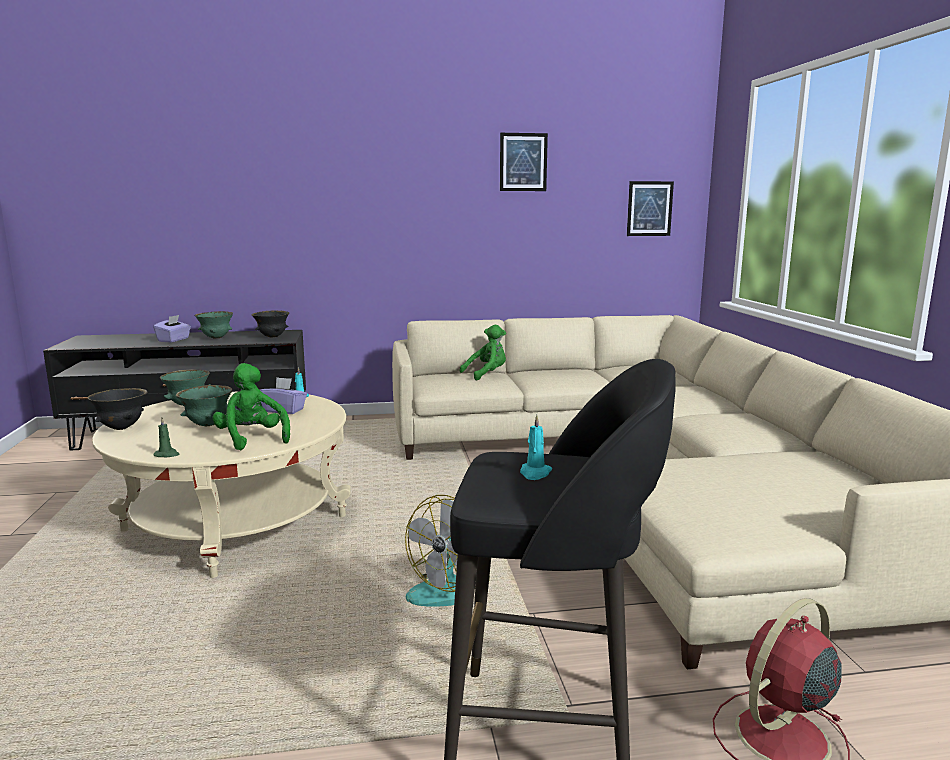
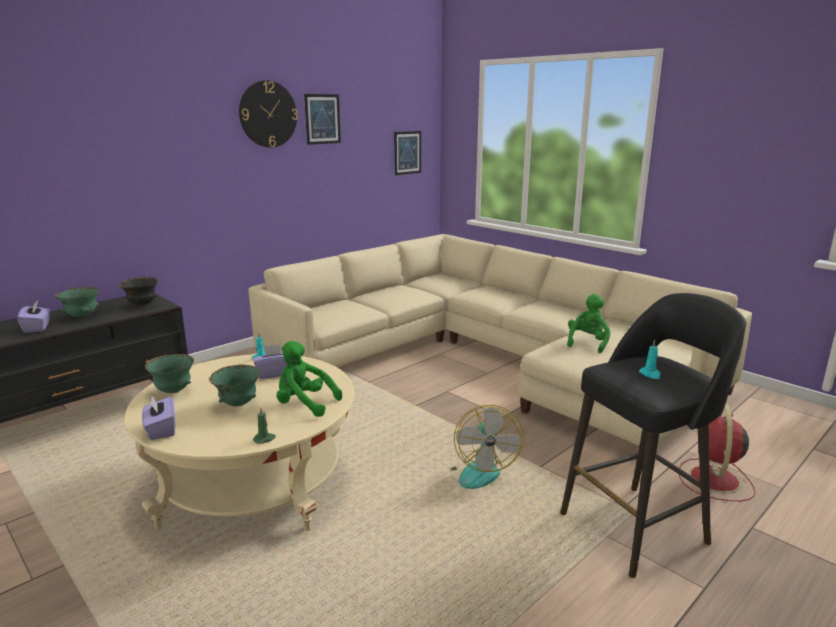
camera: 35 degrees left, 5 degrees up
black bowl [88,388,147,430] -> purple tissue box [142,396,175,440]
green plush toy [460,325,506,381] -> green plush toy moved to [567,294,610,353]
none -> wall clock [239,80,298,148]

